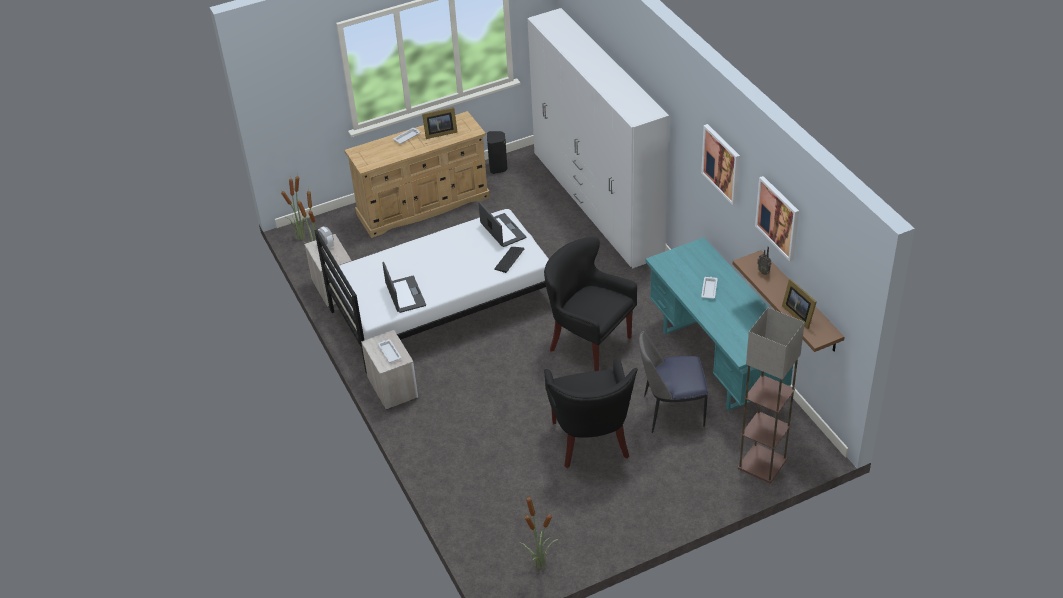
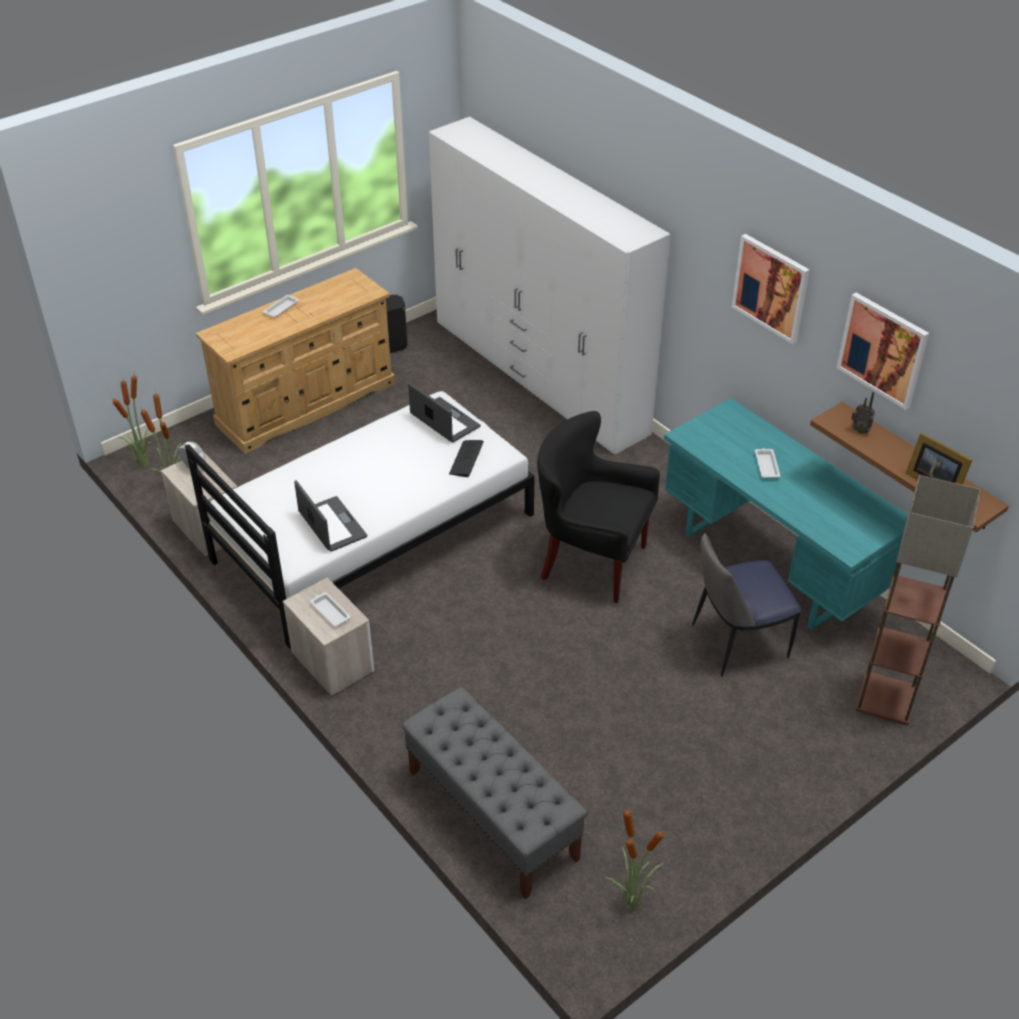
camera: 15 degrees left, 0 degrees up
picture frame [422,107,458,139] -> none
black armchair [544,357,638,469] -> none
none -> grey bench [402,687,588,899]

